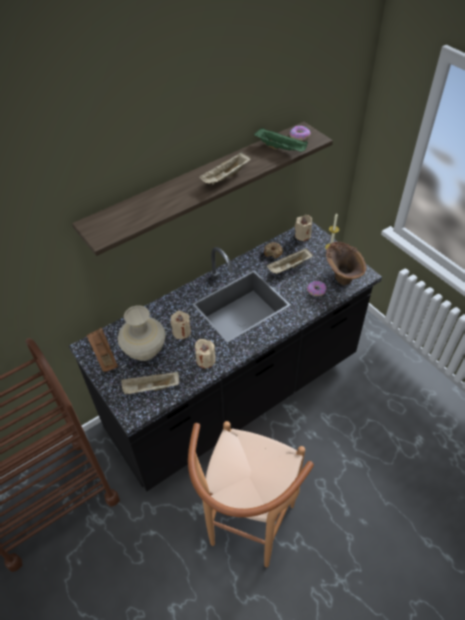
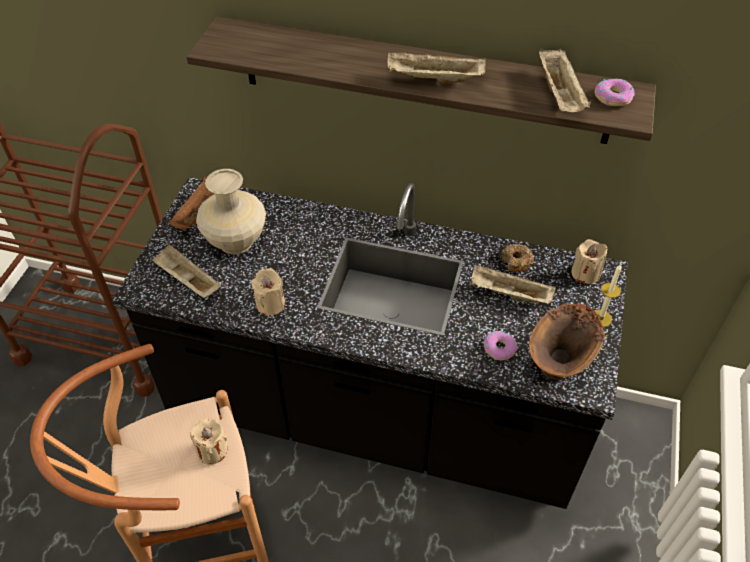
camera: 50 degrees right, 0 degrees up
beige candle [170,311,191,339] -> beige candle moved to [190,419,228,464]
green tray [254,128,308,152] -> beige tray [539,48,591,112]

